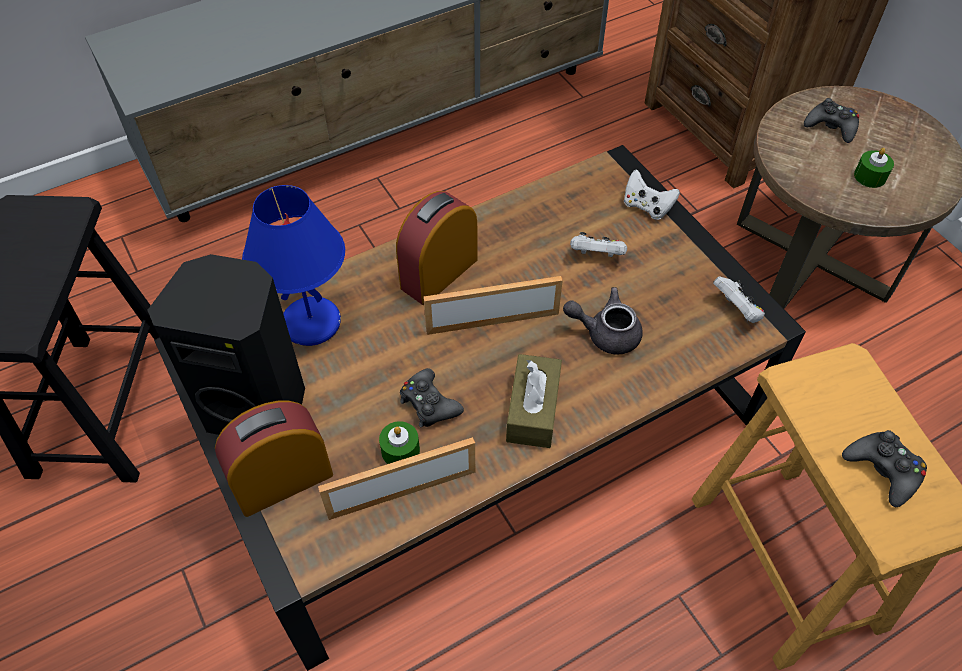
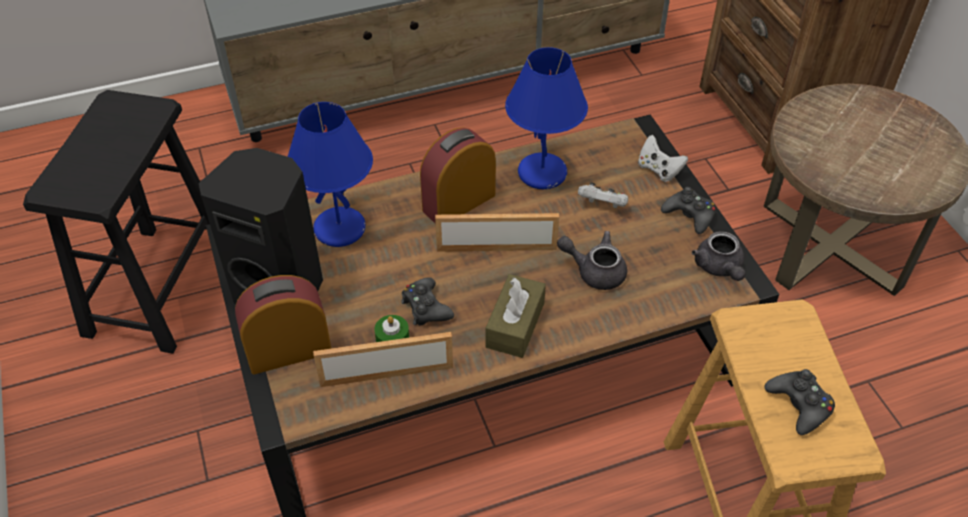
camera: 10 degrees right, 5 degrees down
white game controller [713,277,765,323] -> grey teapot [692,231,746,281]
black game controller [804,98,859,143] -> black game controller moved to [661,187,716,234]
green candle [854,148,894,188] -> none
none -> blue table lamp [505,47,588,189]

